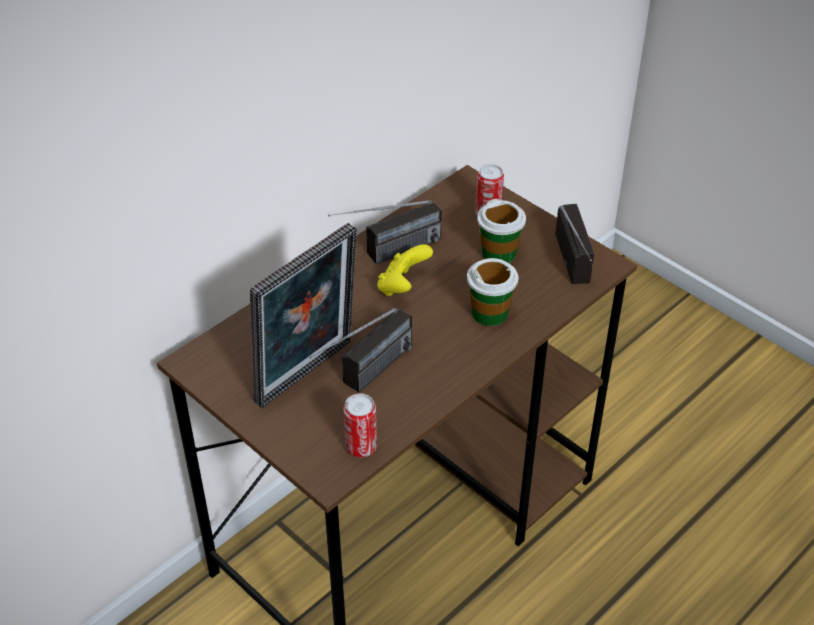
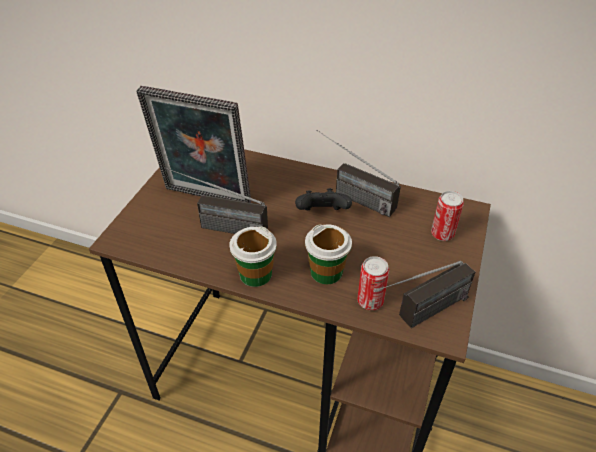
camera: 65 degrees right, 0 degrees up
can [343,393,377,457] -> can moved to [357,256,389,310]
yellow game controller [377,244,433,296] -> black game controller [295,188,352,211]
cup [477,199,526,263] -> cup moved to [229,227,277,287]

